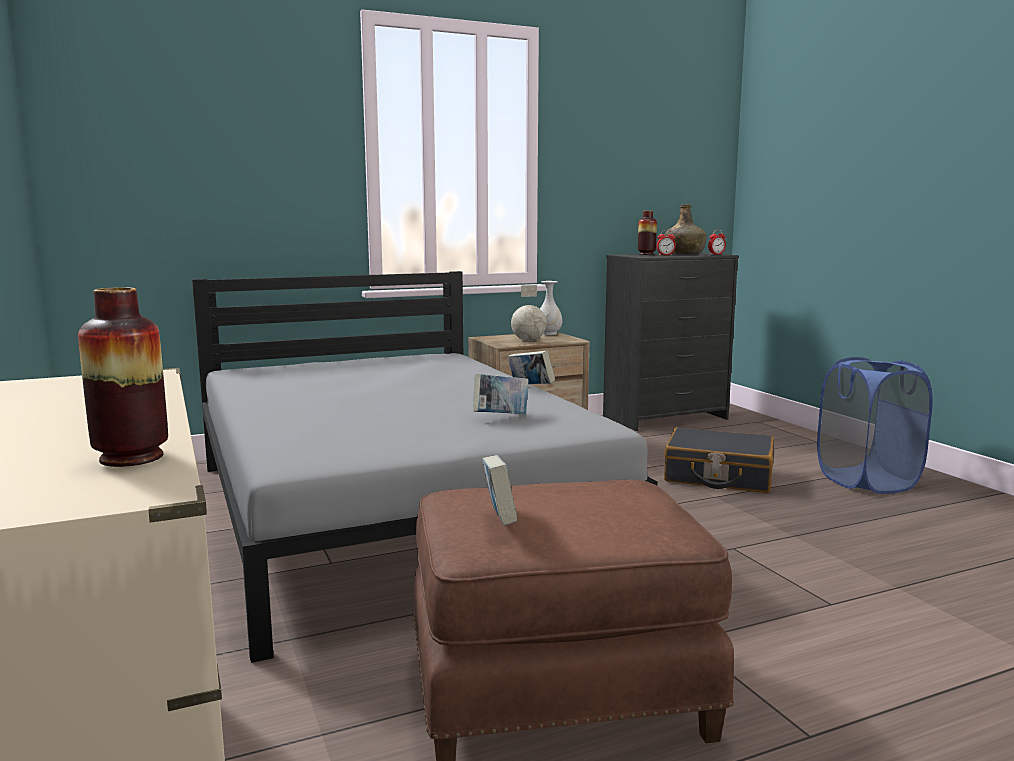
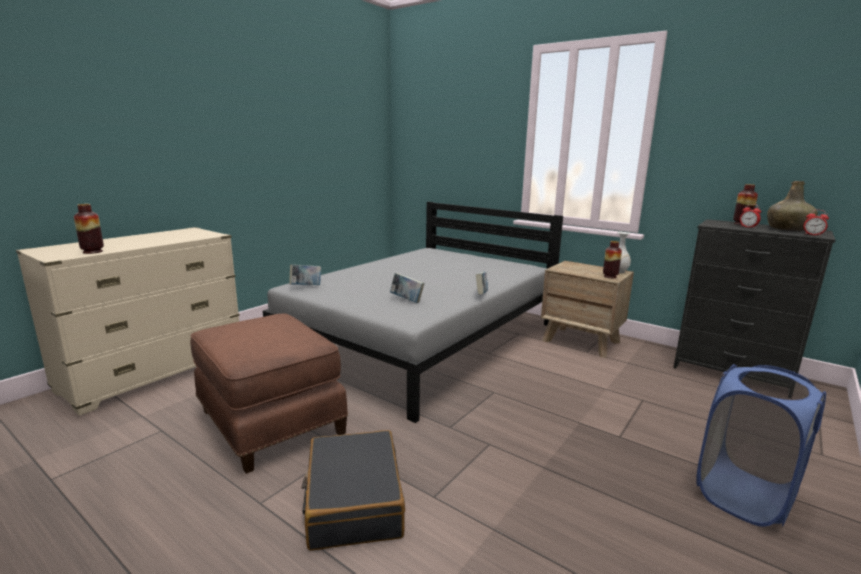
camera: 60 degrees right, 5 degrees up
book [482,455,517,526] -> book moved to [289,265,321,285]
globe [511,285,547,341] -> none
black suitcase [664,427,774,493] -> black suitcase moved to [302,430,405,551]
none -> vase [603,241,622,278]

